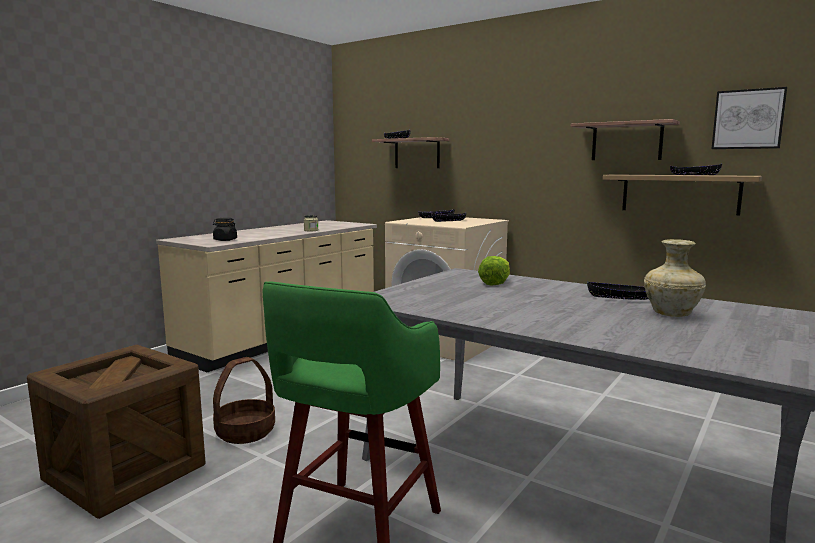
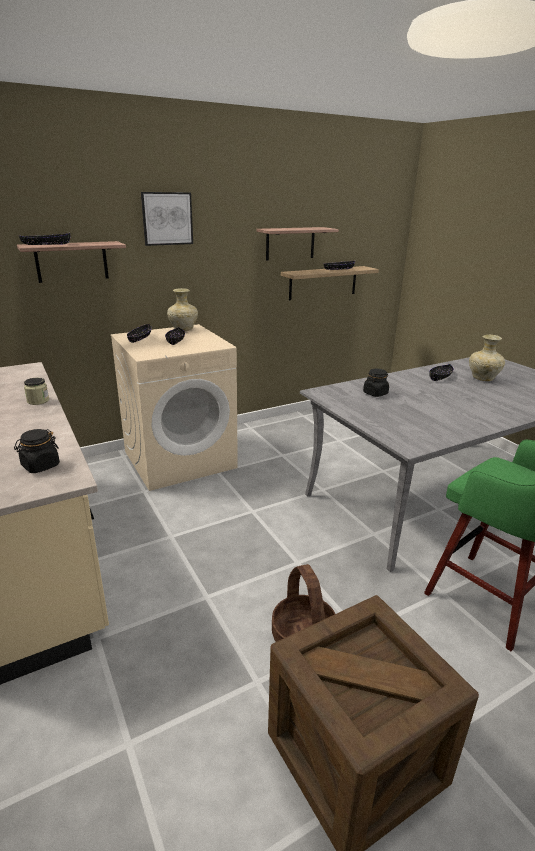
camera: 65 degrees left, 15 degrees up
lettuce [478,256,510,286] -> black jar [363,369,389,397]
picture [711,87,787,149] -> picture moved to [141,192,193,246]
none -> beige vase [167,288,198,331]

